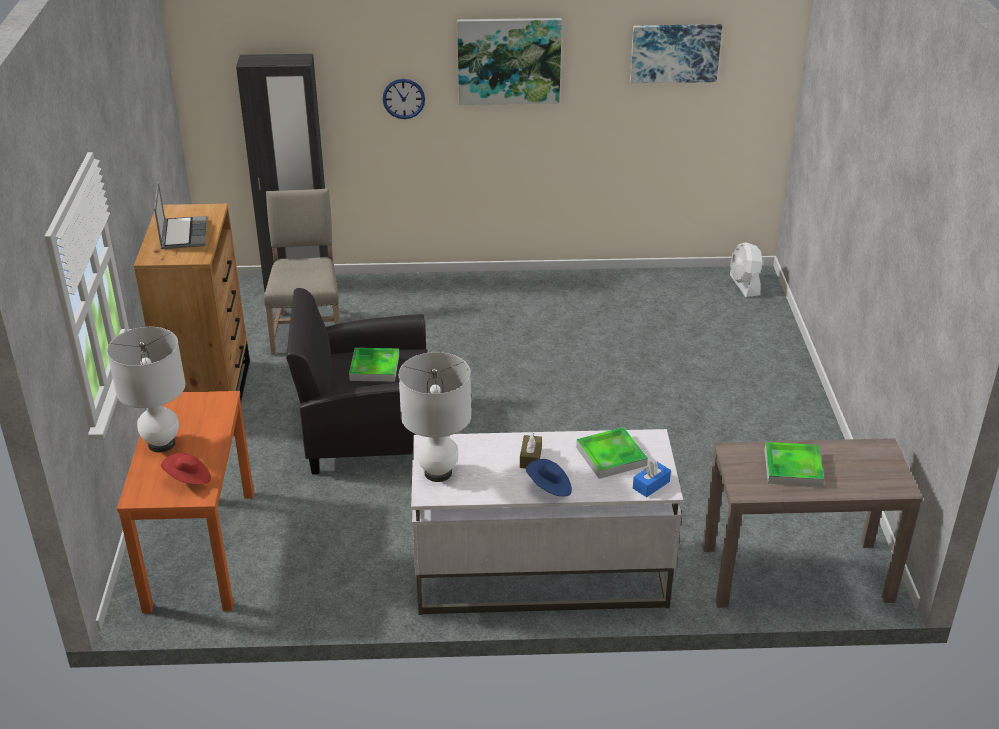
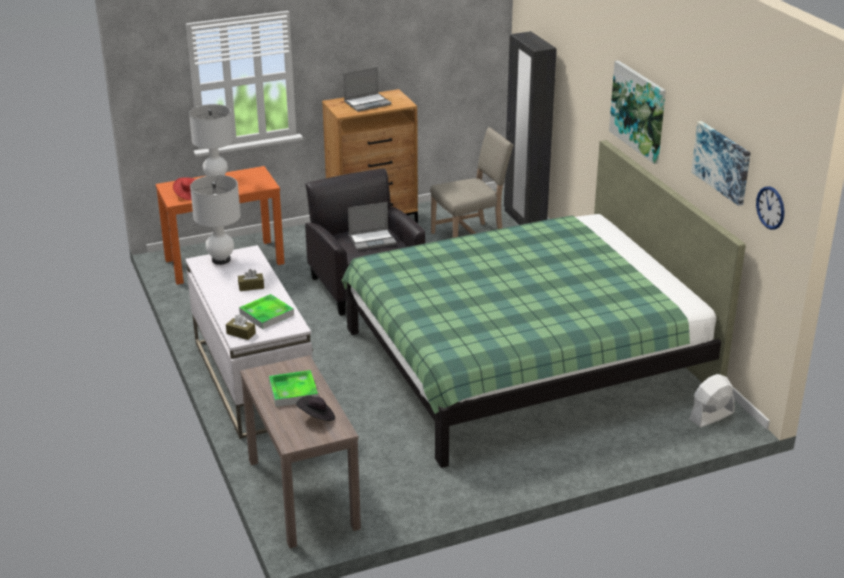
camera: 70 degrees right, 5 degrees down
tray [349,348,399,382] -> laptop [348,202,397,250]
wall clock [383,79,425,119] -> wall clock moved to [756,186,785,230]
blue hat [526,459,572,497] -> none
blue tissue box [633,460,671,497] -> brown tissue box [226,314,256,340]
none -> black hat [296,396,335,421]
none -> green bed [342,140,746,468]

